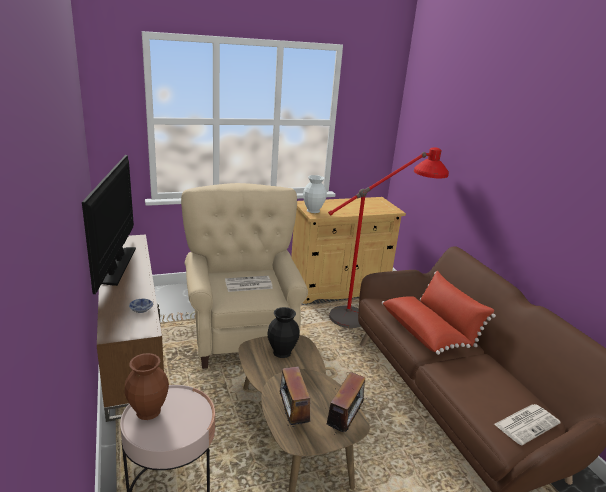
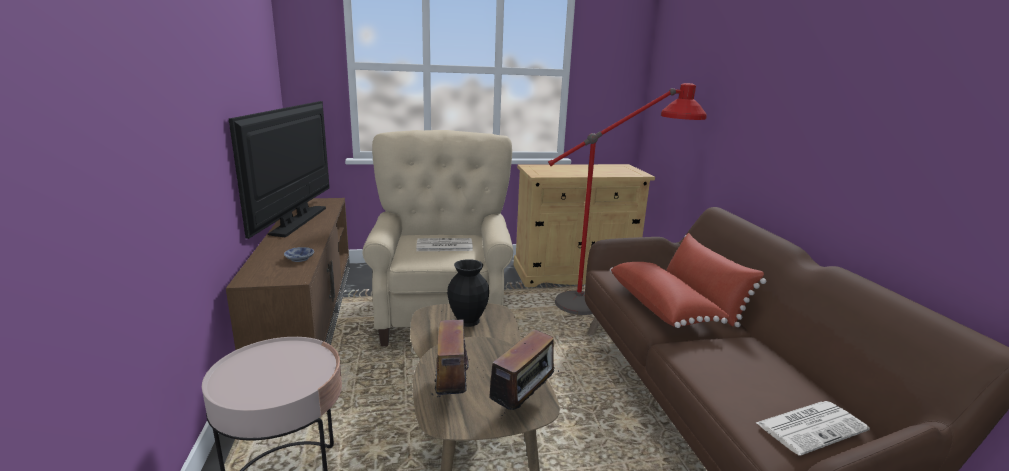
camera: 10 degrees right, 5 degrees down
brown vase [125,353,169,420] -> none
white vase [303,175,327,213] -> none

